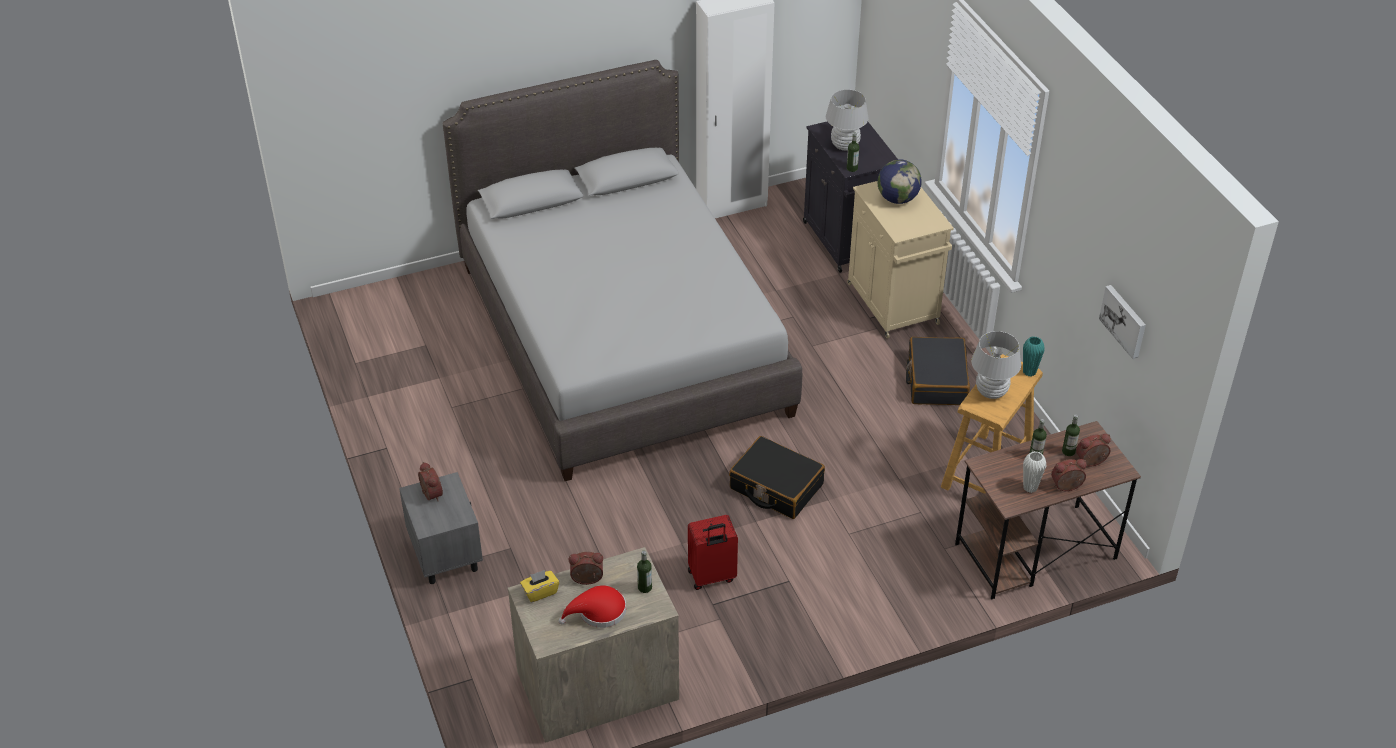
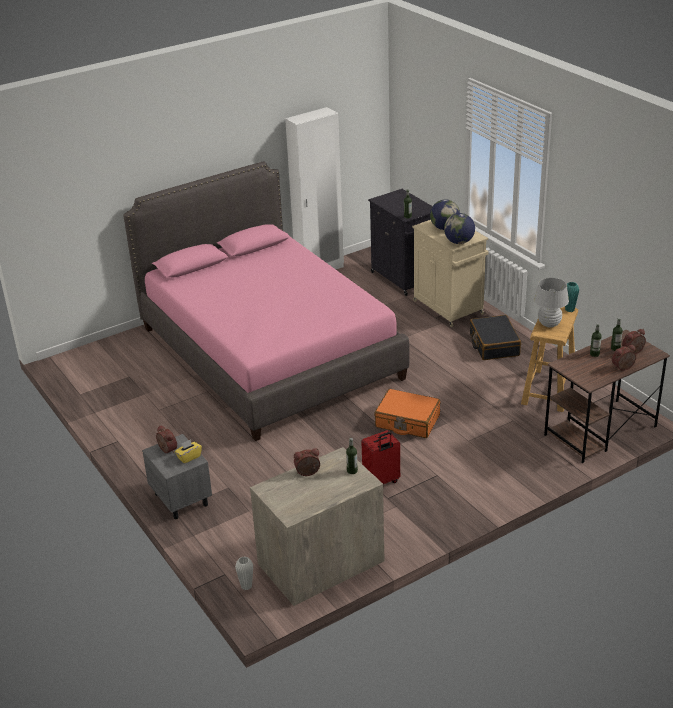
camera: 10 degrees left, 10 degrees down
grey bed [443,60,802,481] -> pink bed [123,161,410,441]
yellow tissue box [520,570,559,602] -> yellow tissue box moved to [175,439,202,464]
red hat [559,585,626,628] -> none
black suitcase [729,436,825,519] -> orange suitcase [374,389,440,438]
white table lamp [826,89,869,151] -> none
white vase [1023,451,1046,493] -> white vase moved to [235,556,253,590]
picture [1099,285,1146,359] -> none
none -> globe [444,213,475,244]

